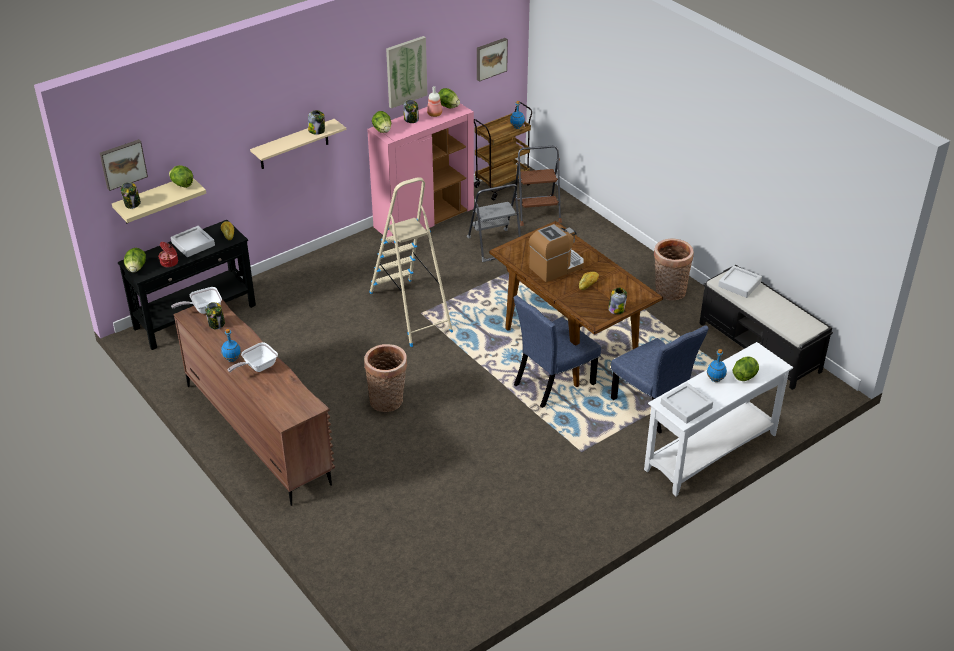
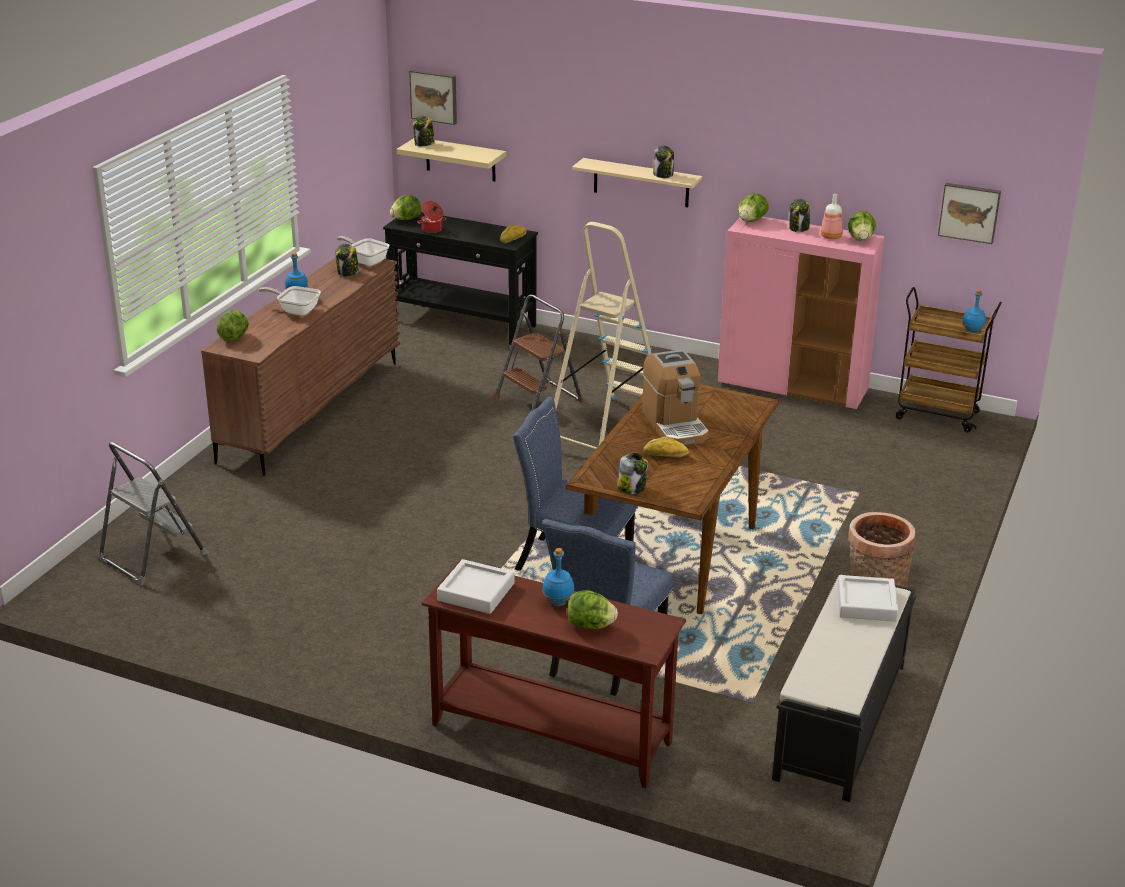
camera: 60 degrees right, 10 degrees down
lettuce [169,165,193,188] -> lettuce moved to [217,310,249,342]
grey tray [171,226,215,257] -> none
basket [364,344,407,412] -> none
picture [386,36,427,109] -> none
grey step ladder [467,184,521,262] -> grey step ladder moved to [98,442,209,585]
brown step ladder [514,146,562,226] -> brown step ladder moved to [493,294,583,411]
coffee machine [529,224,584,282] -> coffee machine turned 45 degrees clockwise [642,350,709,445]
white console table [644,342,793,496] -> brown console table [421,561,686,788]

